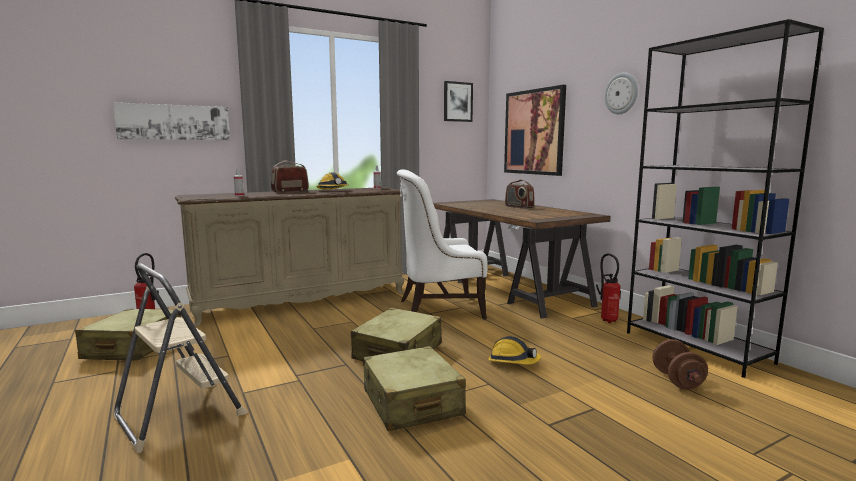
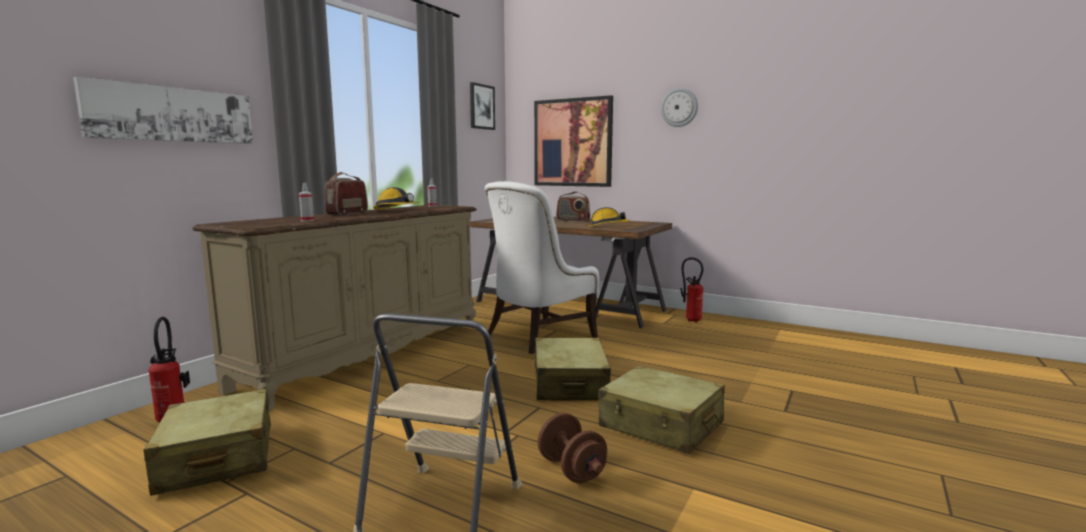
camera: 30 degrees left, 0 degrees up
hard hat [488,336,541,364] -> hard hat moved to [589,207,629,227]
grey bookcase [627,19,824,378] -> none
brown dumbbell [652,339,708,390] -> brown dumbbell moved to [538,413,607,483]

